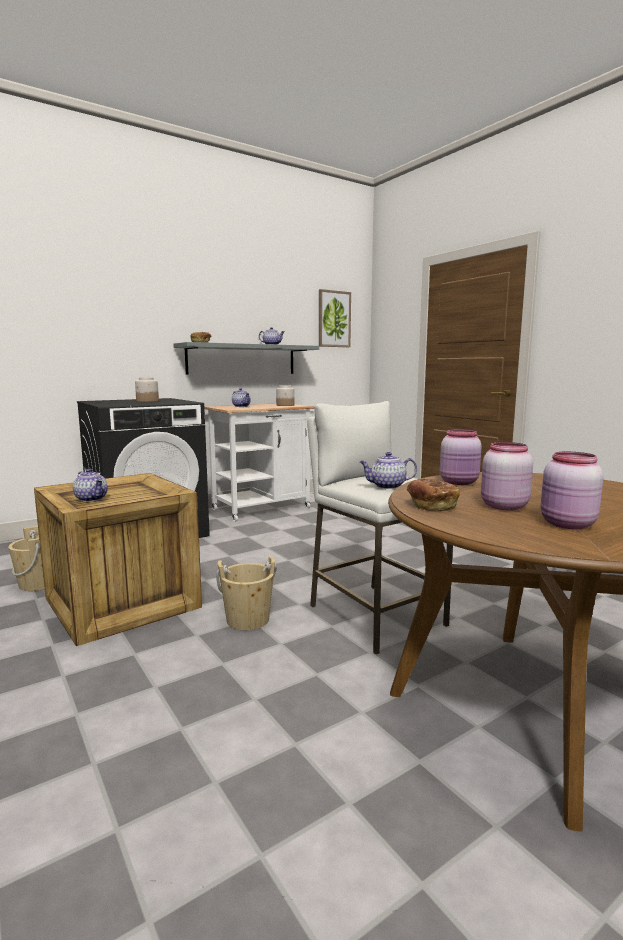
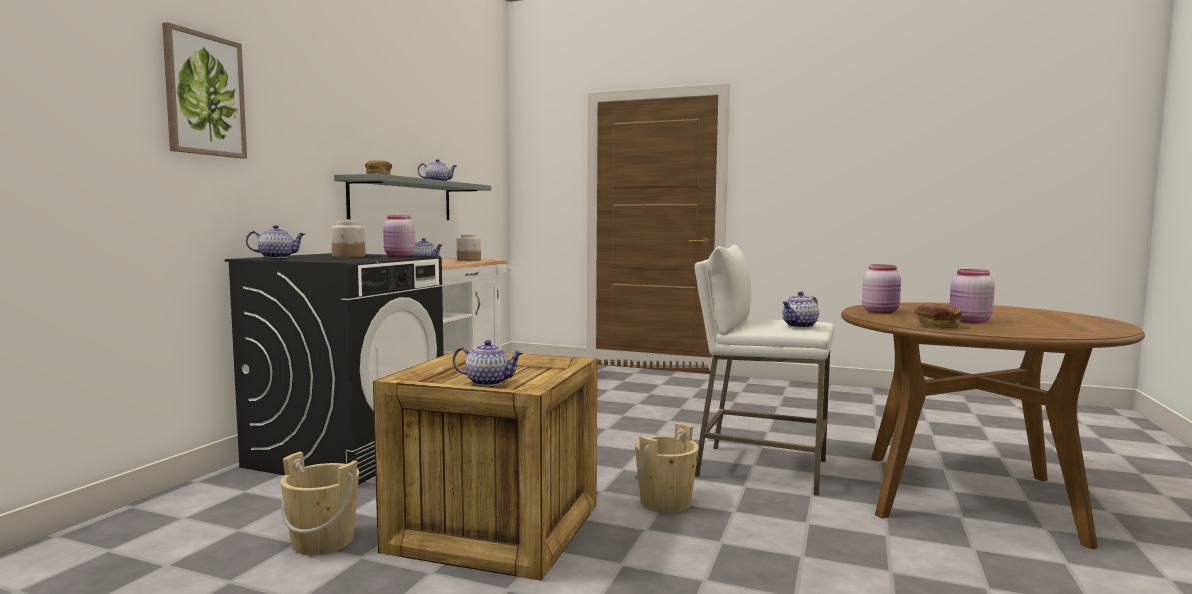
camera: 35 degrees left, 5 degrees down
picture [319,289,351,347] -> picture moved to [162,22,247,159]
pink jar [541,452,604,529] -> pink jar moved to [383,215,415,257]
none -> teapot [246,225,305,258]

